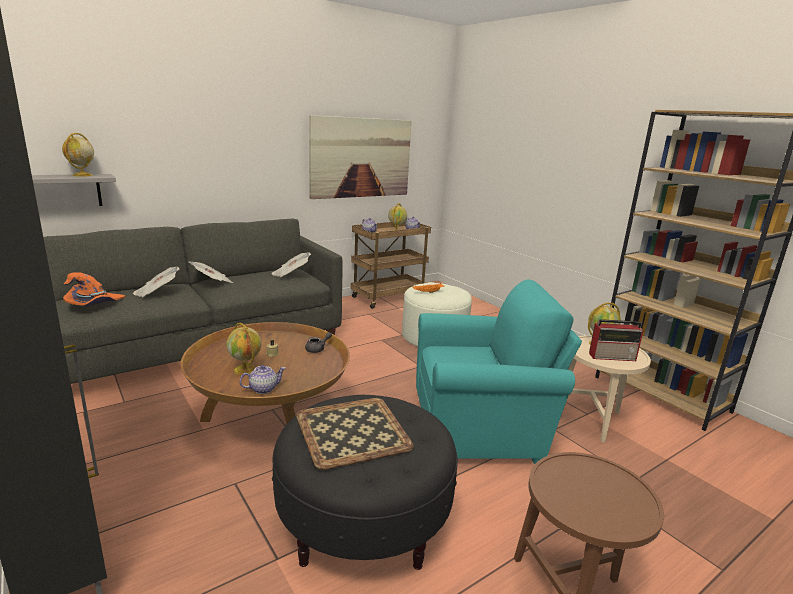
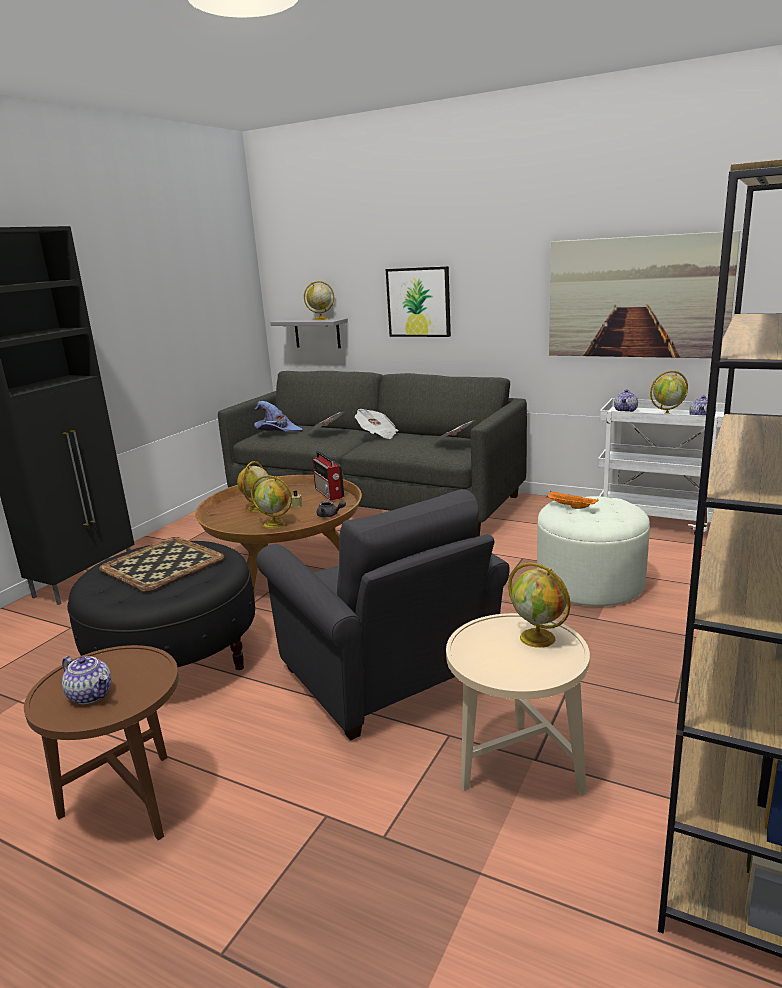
camera: 65 degrees right, 0 degrees up
orange hat [63,272,125,306] -> purple hat [254,401,303,432]
teapot [239,365,286,394] -> teapot moved to [62,656,112,704]
brown cart [351,222,431,309] -> white cart [598,398,725,535]
turquoise armchair [416,279,582,464] -> grey armchair [256,489,510,740]
radio [589,319,643,361] -> radio moved to [312,451,344,501]
none -> globe [251,475,292,529]
none -> picture [386,266,451,337]

